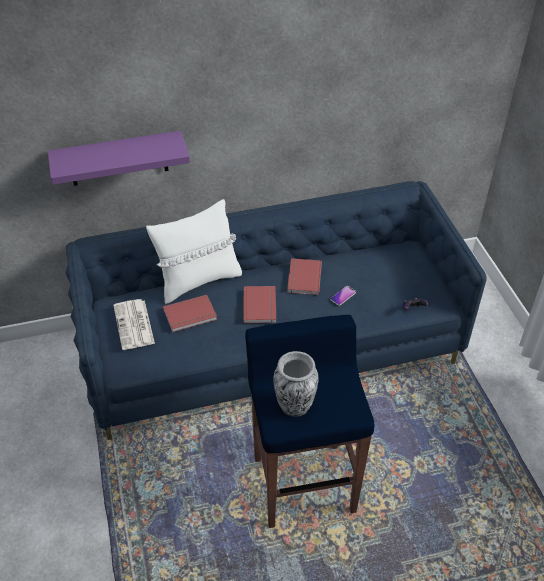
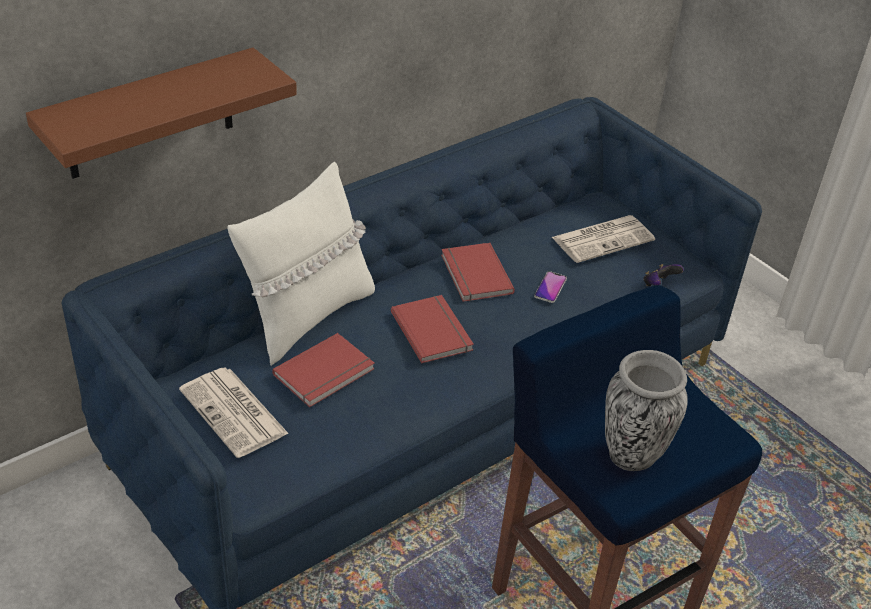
camera: 25 degrees left, 5 degrees down
purple shelf [48,131,190,186] -> brown shelf [26,48,297,179]
none -> newspaper [552,215,655,263]

